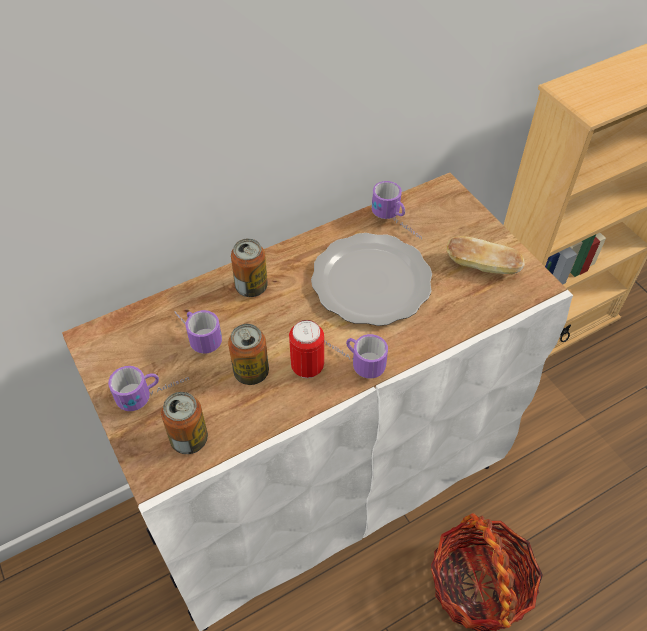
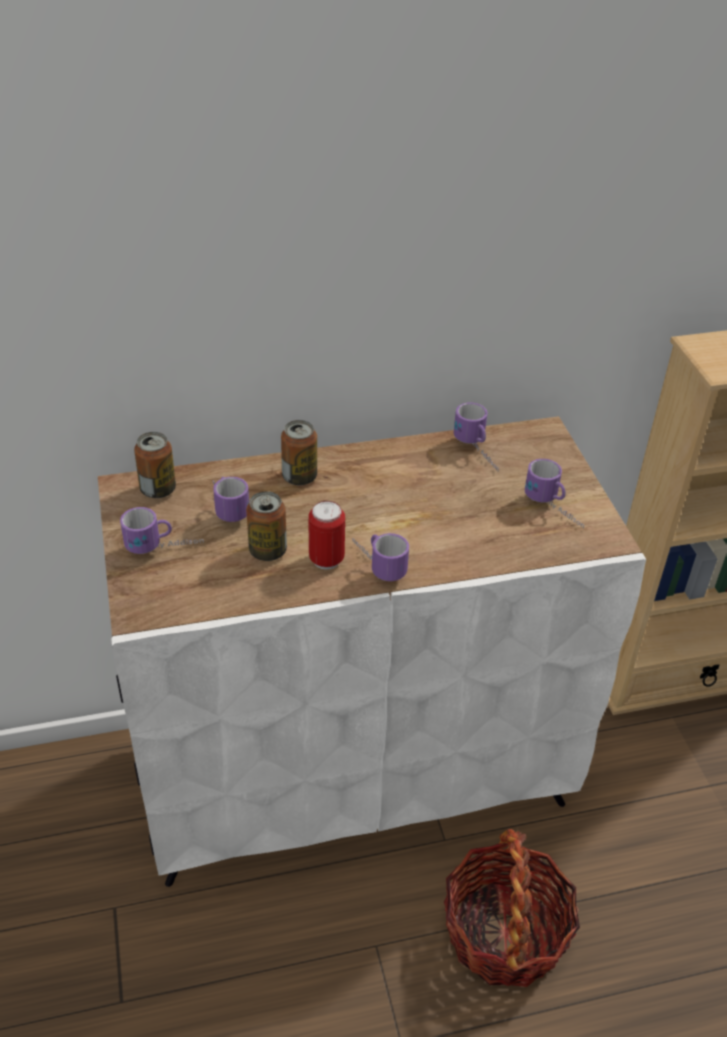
camera: 15 degrees right, 10 degrees down
can [161,392,208,454] -> can moved to [134,432,176,498]
plate [311,233,432,326] -> none
bread [447,236,524,274] -> mug [525,459,584,529]

